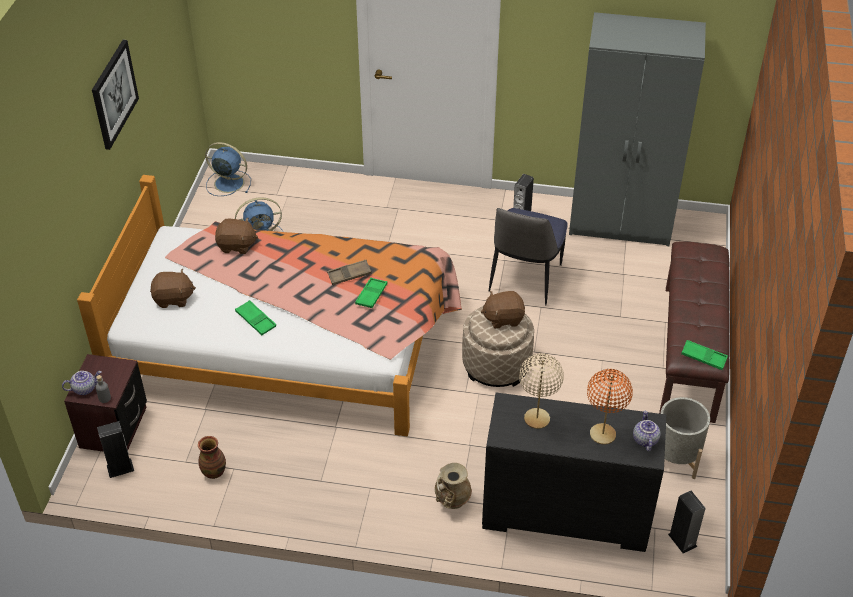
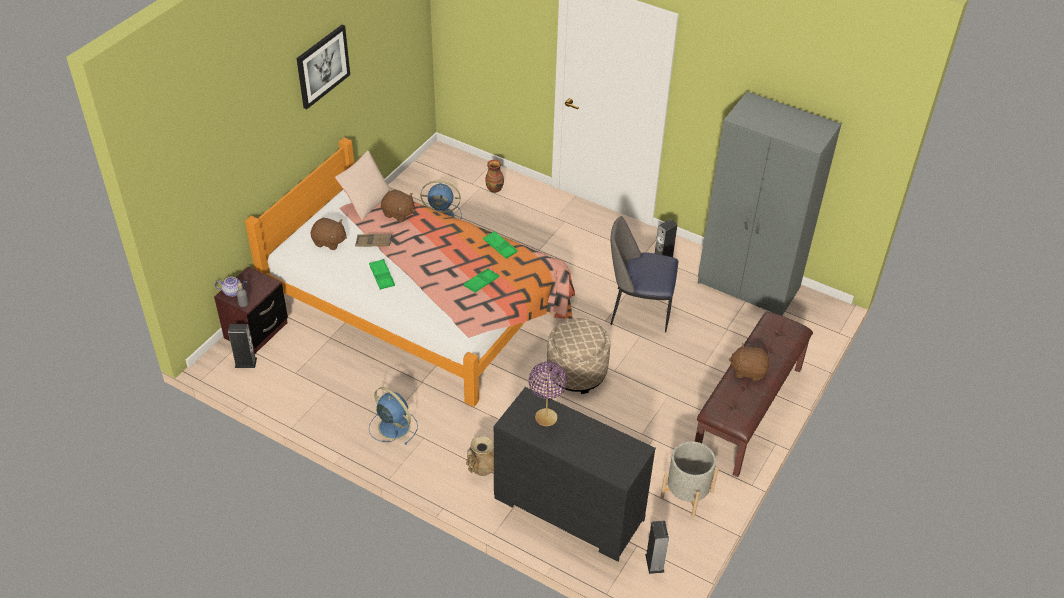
camera: 20 degrees right, 0 degrees up
vase [198,436,226,479] -> vase moved to [485,160,504,193]
blue fan [205,142,251,196] -> blue fan moved to [369,387,418,445]
brown tray [327,260,372,285] -> brown tray moved to [355,234,392,247]
brown plush toy [481,291,525,329] -> brown plush toy moved to [729,343,770,381]
chair [489,208,568,306] -> chair turned 60 degrees clockwise [610,216,678,333]
beige table lamp [519,353,564,429] -> purple table lamp [529,361,567,426]
orange table lamp [587,369,633,445] -> none
teapot [633,410,660,451] -> none
green tray [681,340,728,370] -> green tray moved to [483,231,518,259]
none -> beige pillow [335,150,392,220]

